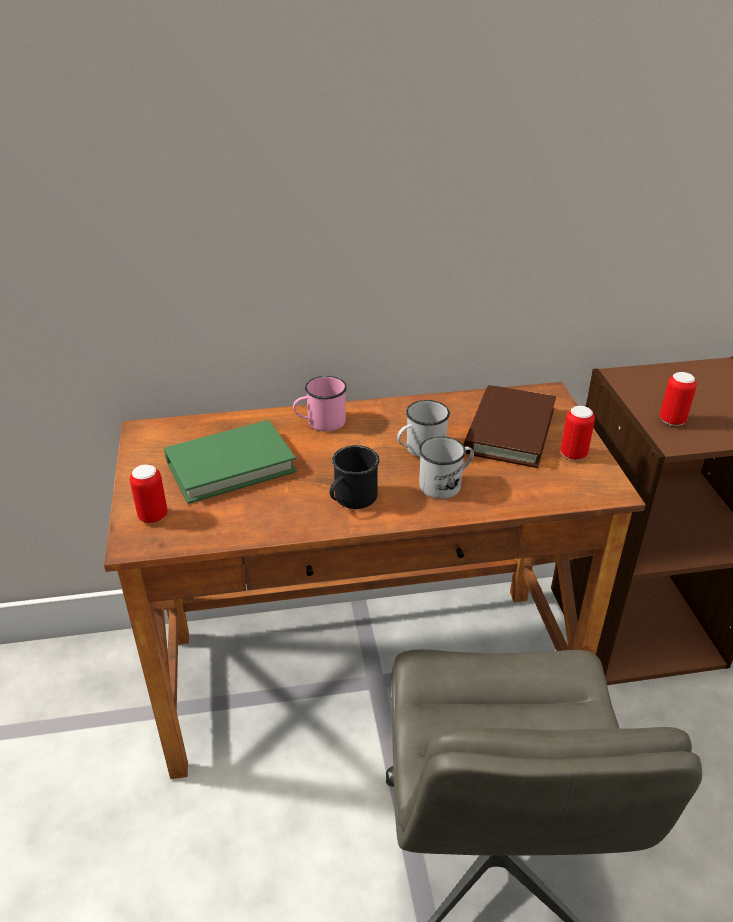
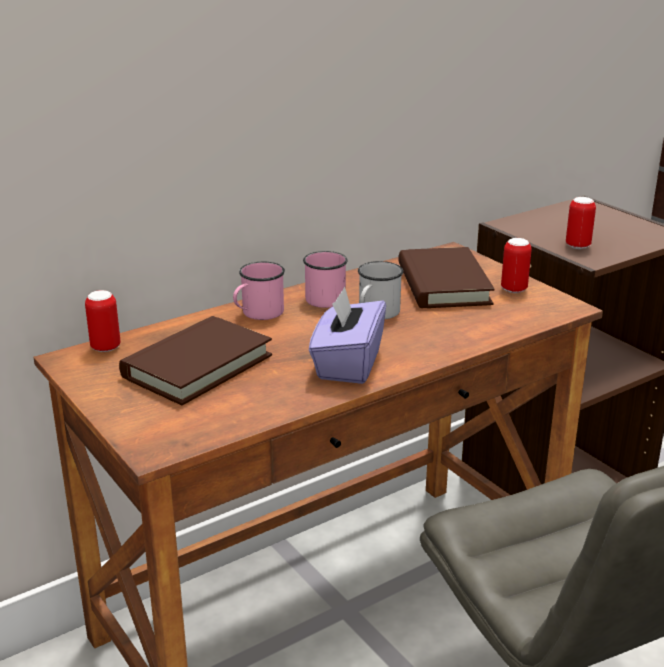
camera: 25 degrees left, 10 degrees down
can [130,464,168,523] -> can moved to [85,290,121,352]
green book [164,420,297,504] -> brown book [119,316,272,405]
black mug [330,445,380,509] -> purple tissue box [309,286,386,384]
white mug [419,436,474,499] -> none
none -> pink mug [303,251,348,308]

